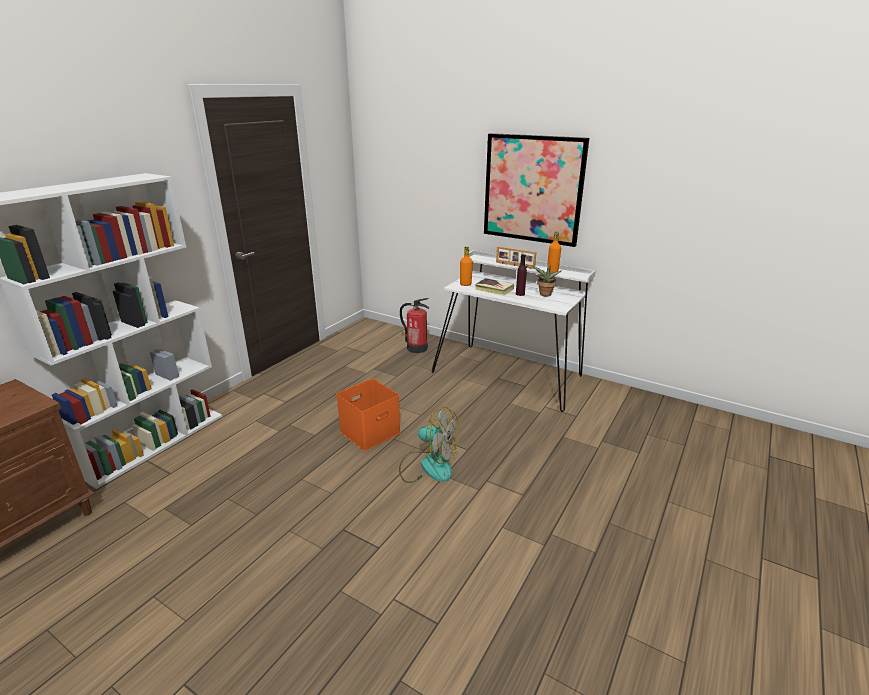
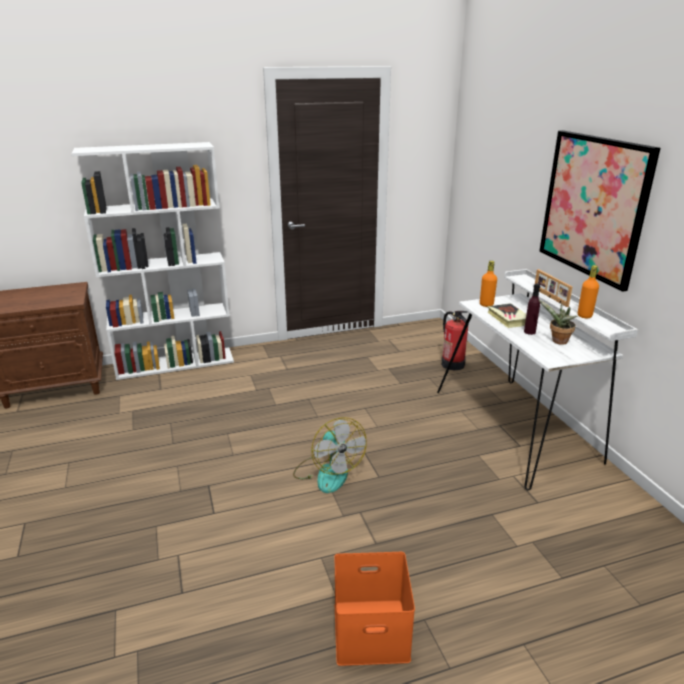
camera: 40 degrees right, 0 degrees up
orange storage box [336,379,401,451] -> orange storage box moved to [334,552,415,666]

